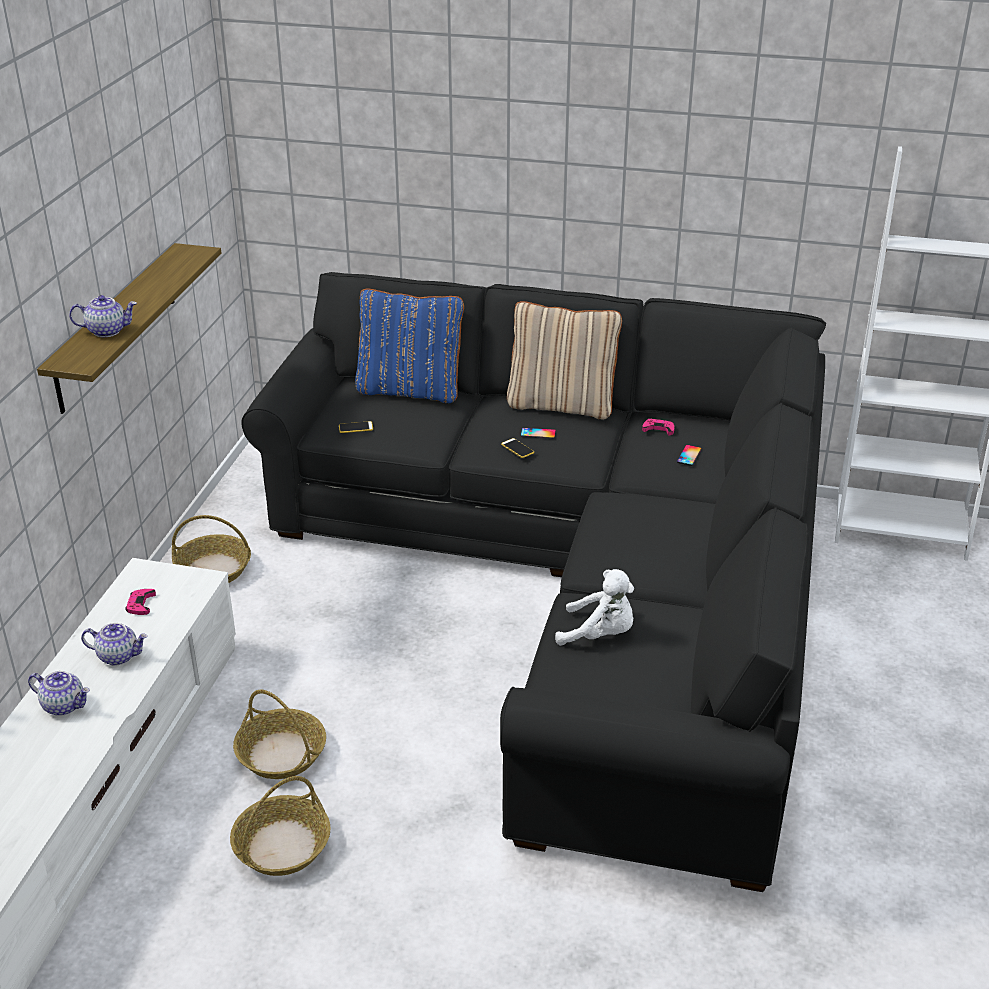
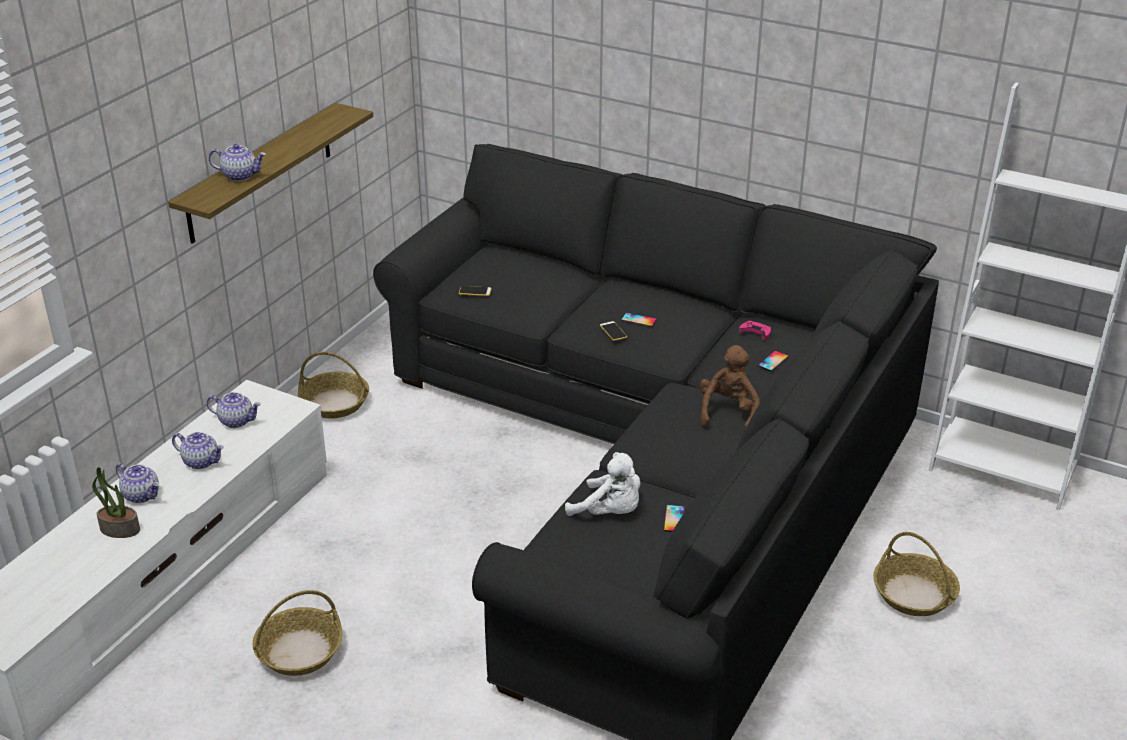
camera: 15 degrees right, 0 degrees up
pink game controller [125,589,156,615] -> teapot [206,392,261,428]
basket [233,690,326,779] -> basket moved to [873,532,960,616]
blue pillow [355,288,464,403] -> none
beige pillow [507,301,622,420] -> none
none -> potted plant [92,467,140,538]
none -> phone [663,505,685,532]
none -> brown plush toy [699,345,760,432]

